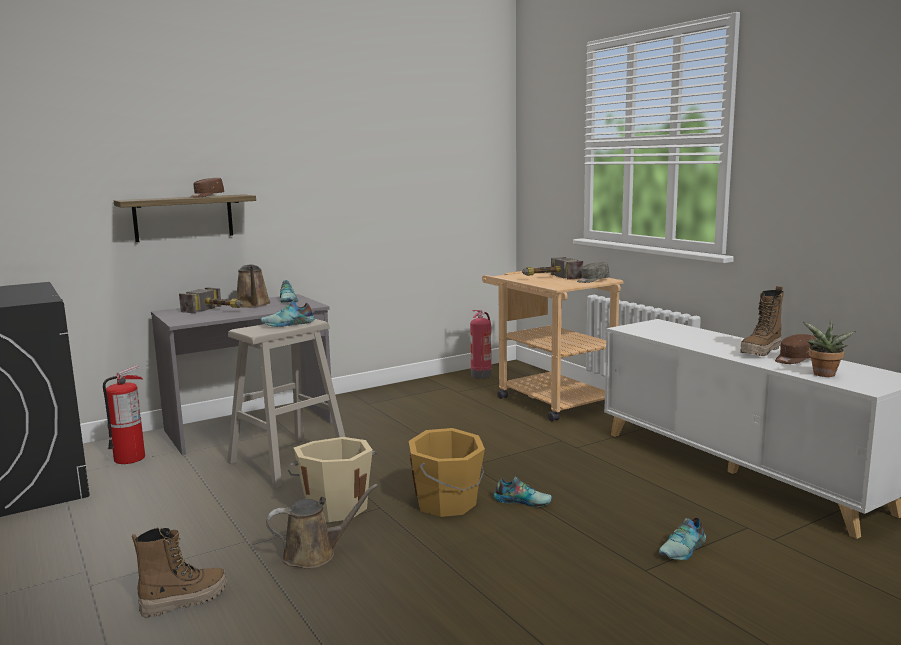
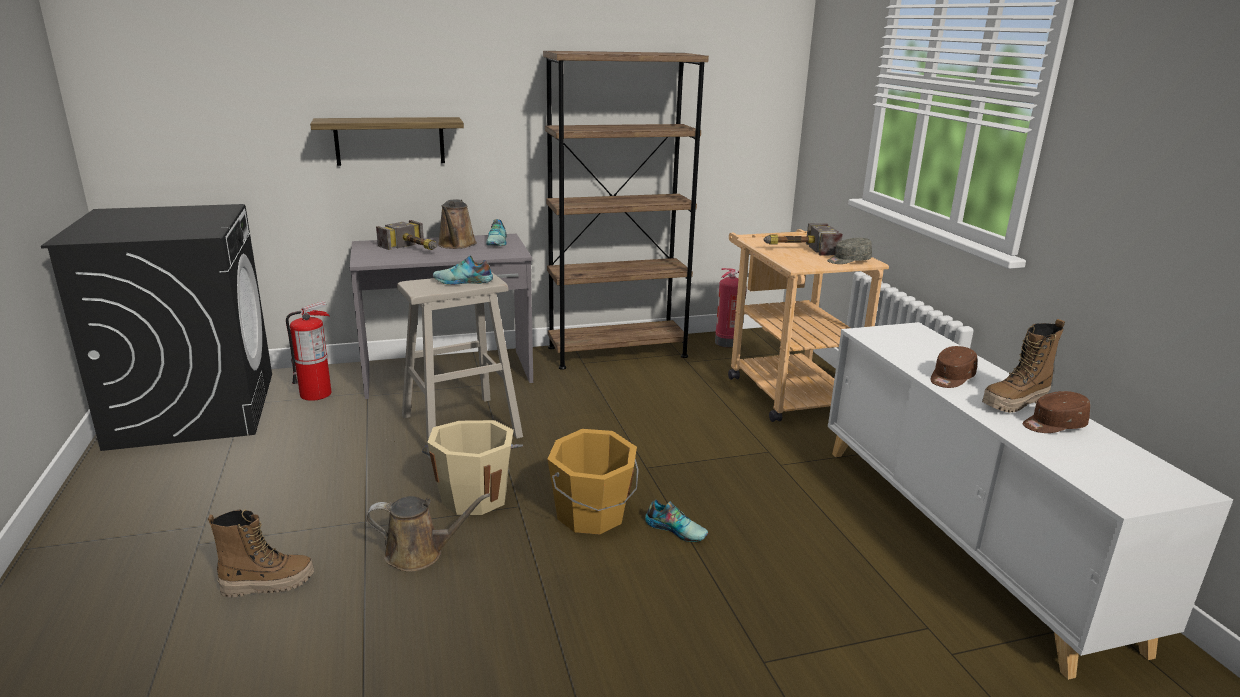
camera: 15 degrees right, 10 degrees up
brown cap [190,178,224,197] -> brown cap moved to [931,346,977,388]
shoe [659,518,706,560] -> none
potted plant [803,320,856,377] -> none
none -> brown bookcase [543,51,709,370]

